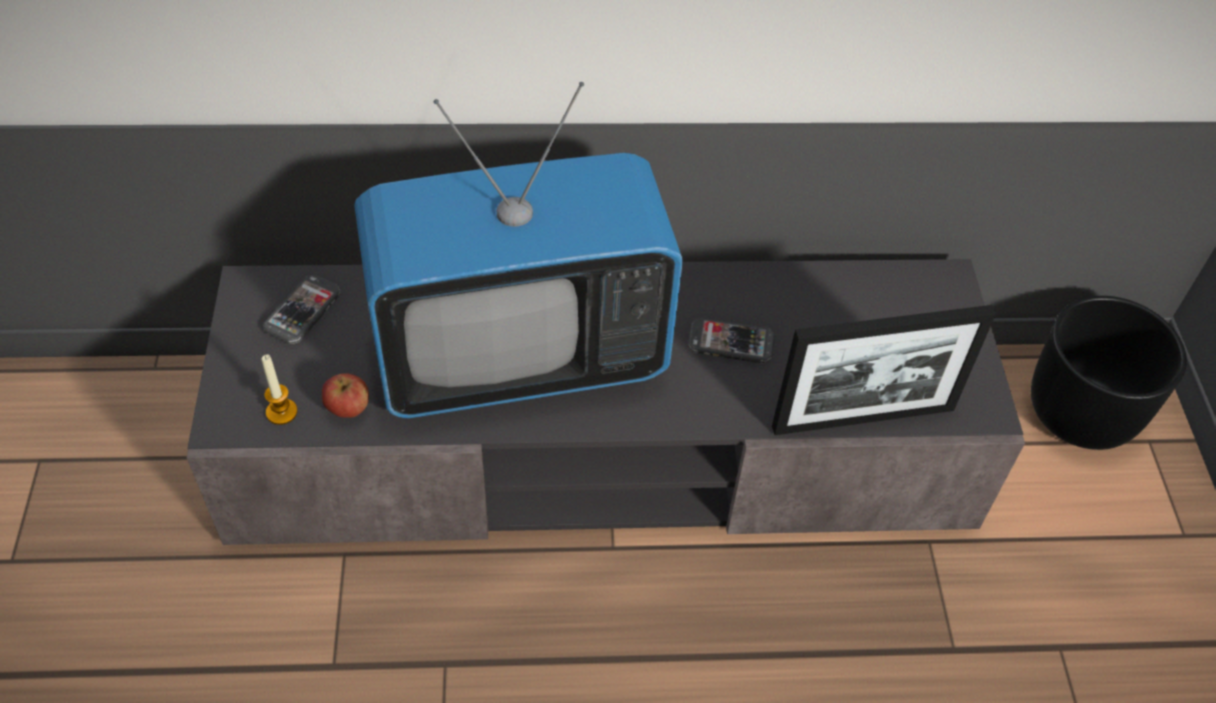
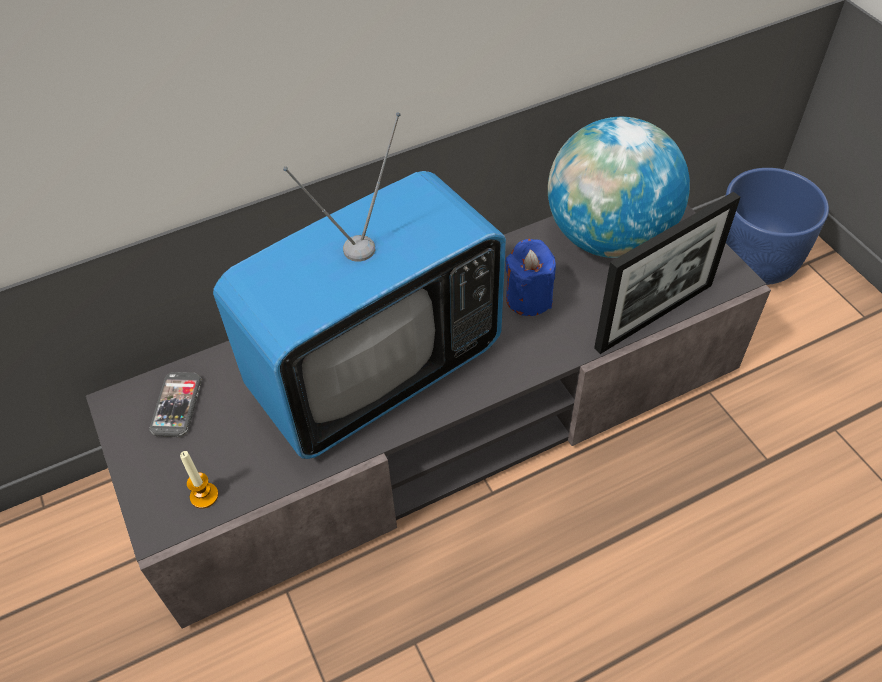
camera: 20 degrees left, 0 degrees up
apple [322,373,369,418] -> none
phone [688,318,775,364] -> blue candle [506,239,556,316]
black planter [1031,296,1187,450] -> blue planter [725,168,829,285]
none -> globe [548,117,690,258]

